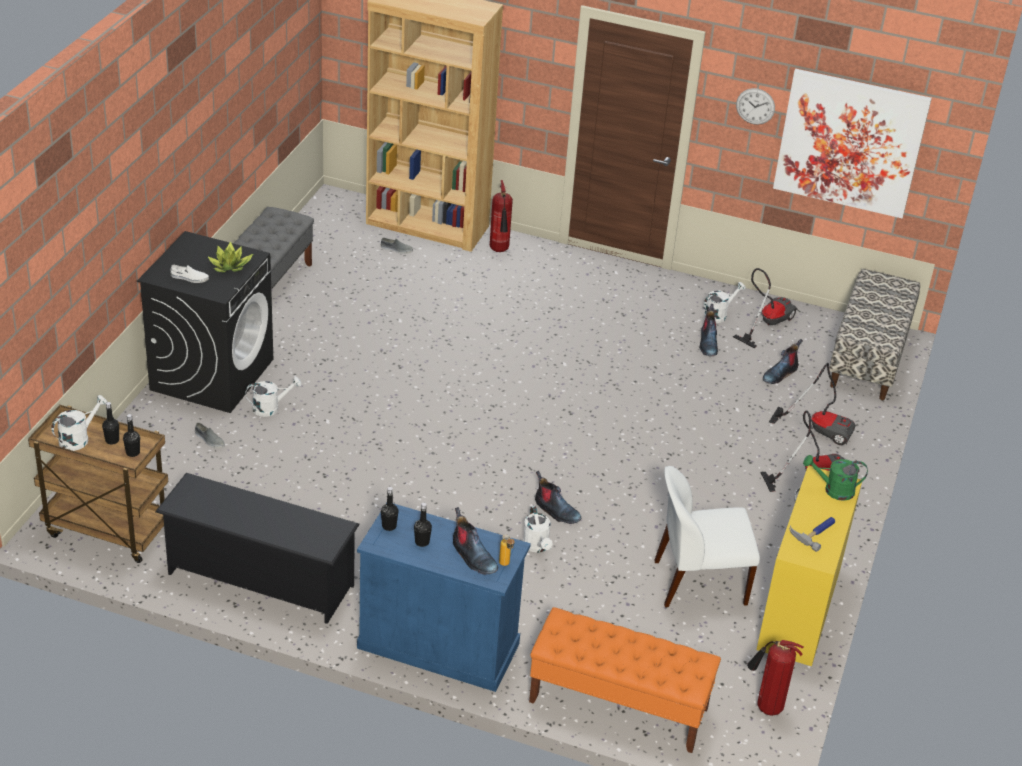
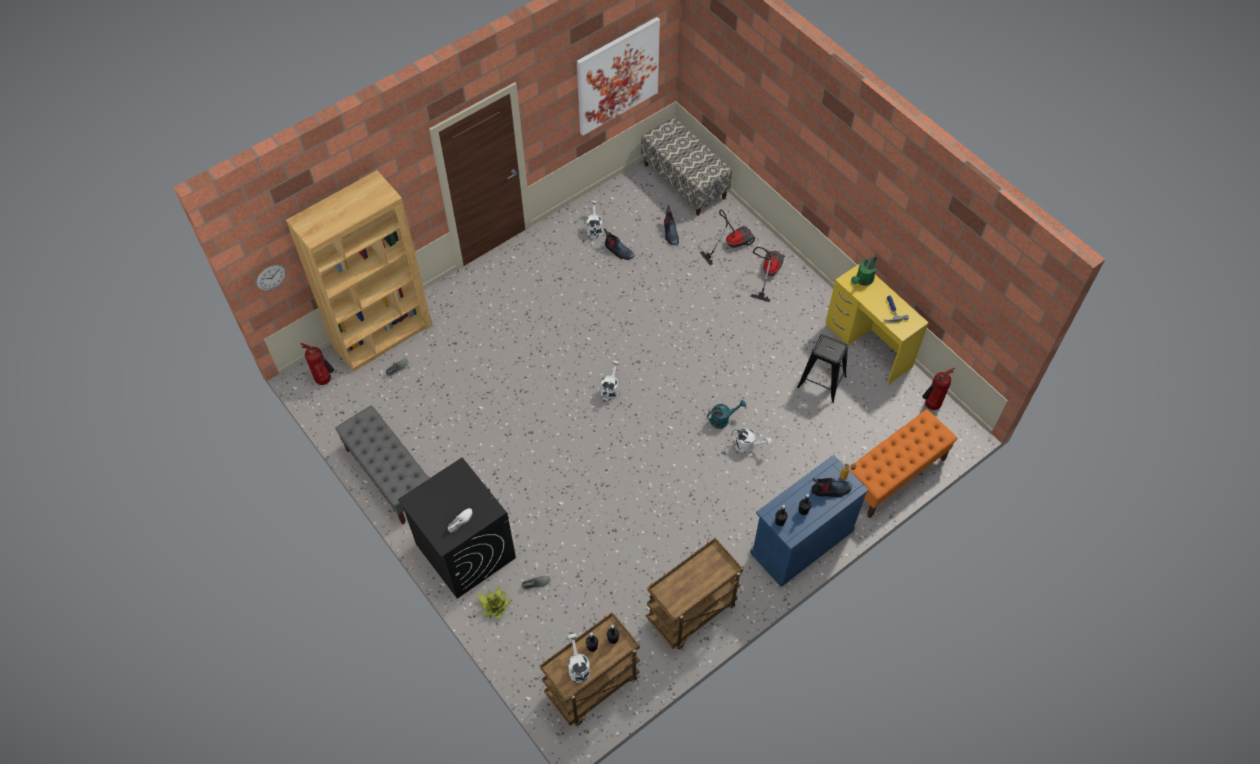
camera: 55 degrees left, 20 degrees up
black shoe rack [155,473,360,624] -> brown cart [647,538,743,649]
potted plant [207,241,253,273] -> potted plant moved to [477,586,511,619]
white watering can [245,377,301,417] -> white watering can moved to [601,361,620,401]
fire extinguisher [490,180,513,252] -> fire extinguisher moved to [301,343,334,385]
boot [535,471,581,524] -> turquoise watering can [707,400,746,429]
white chair [654,466,760,607] -> black stool [797,335,848,403]
vacuum cleaner [733,268,798,348] -> none
wall clock [736,88,775,125] -> wall clock moved to [256,265,286,290]

